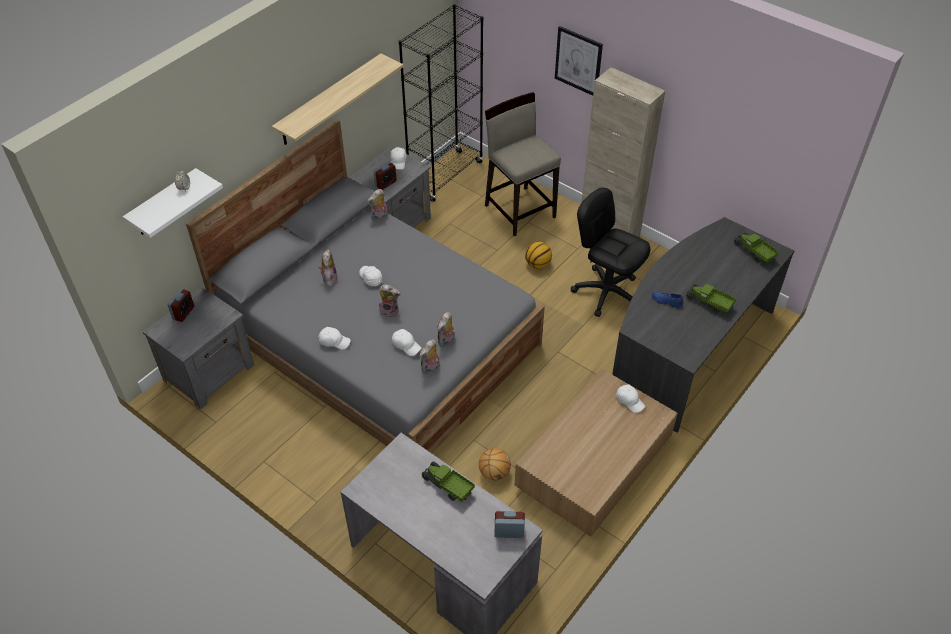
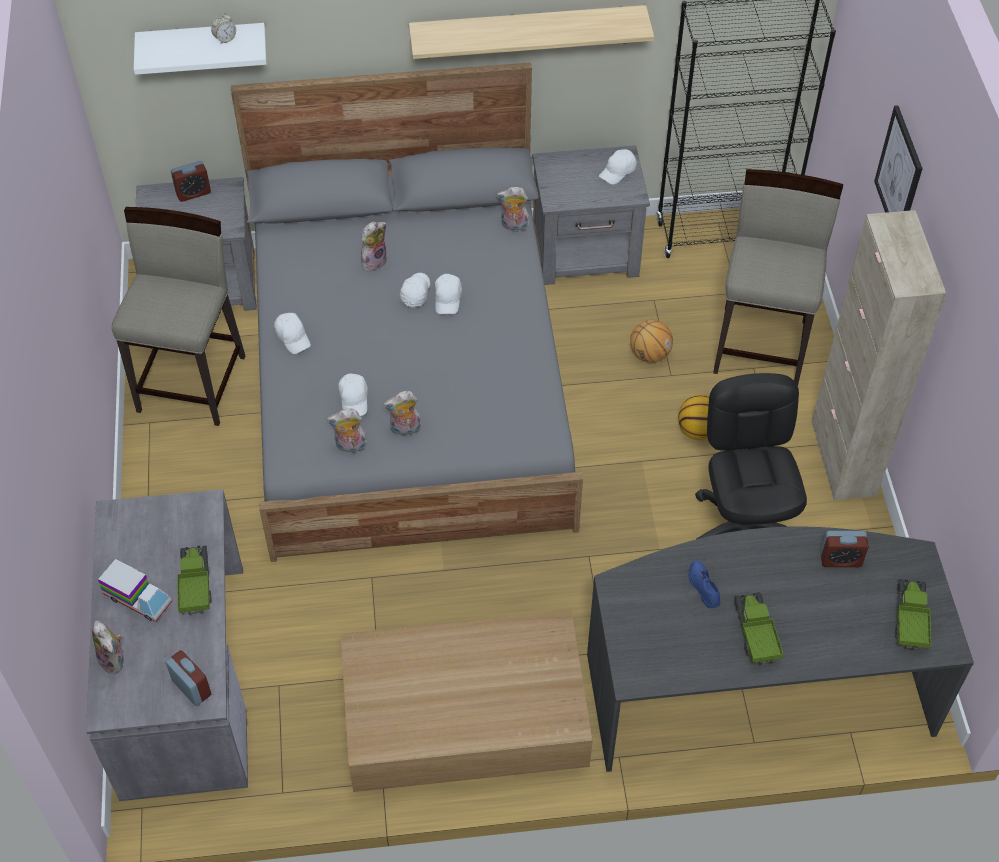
camera: 45 degrees right, 5 degrees up
alarm clock [373,161,397,190] -> alarm clock moved to [820,531,869,567]
plush toy [378,284,400,317] -> plush toy moved to [92,621,125,674]
basketball [479,448,511,480] -> basketball moved to [630,320,673,363]
white cap [616,384,645,413] -> white cap moved to [435,274,462,314]
none -> toy truck [98,559,172,622]
none -> beige stool [112,207,246,426]

